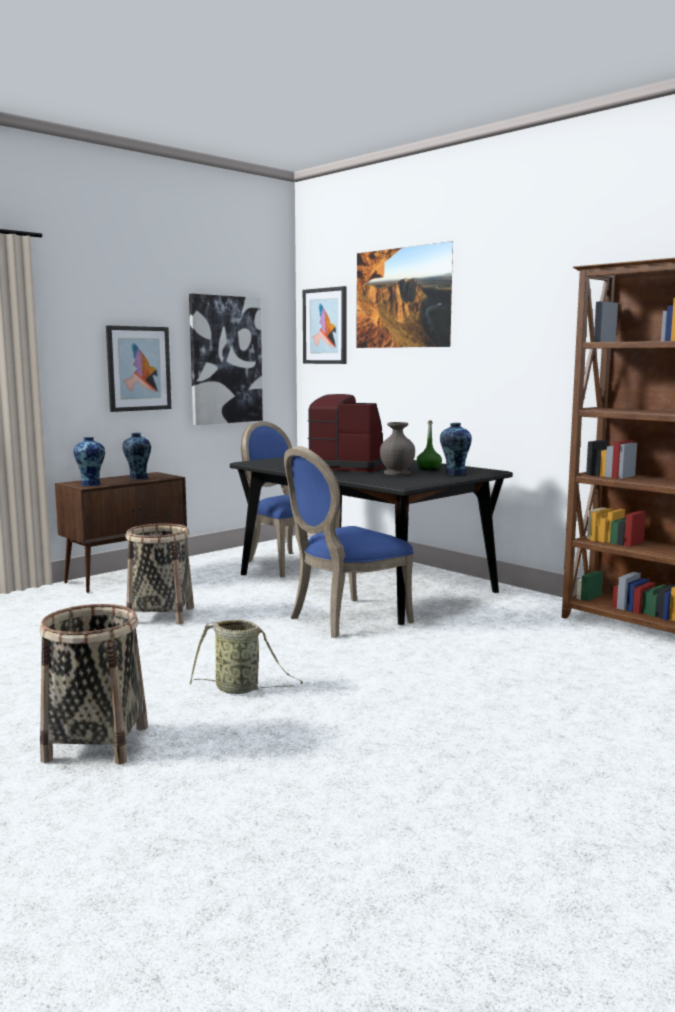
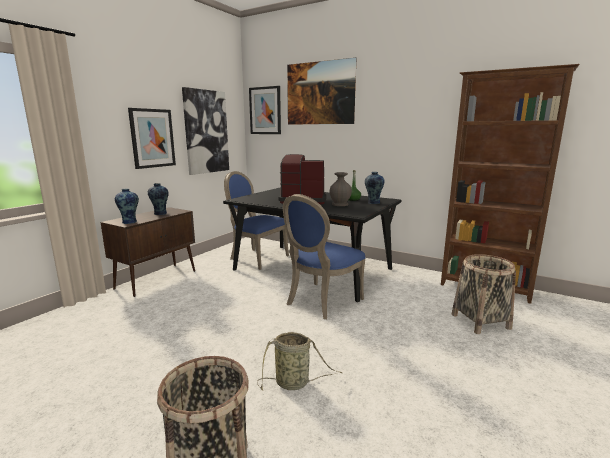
camera: 15 degrees left, 5 degrees up
basket [125,523,194,624] -> basket moved to [452,254,516,334]

